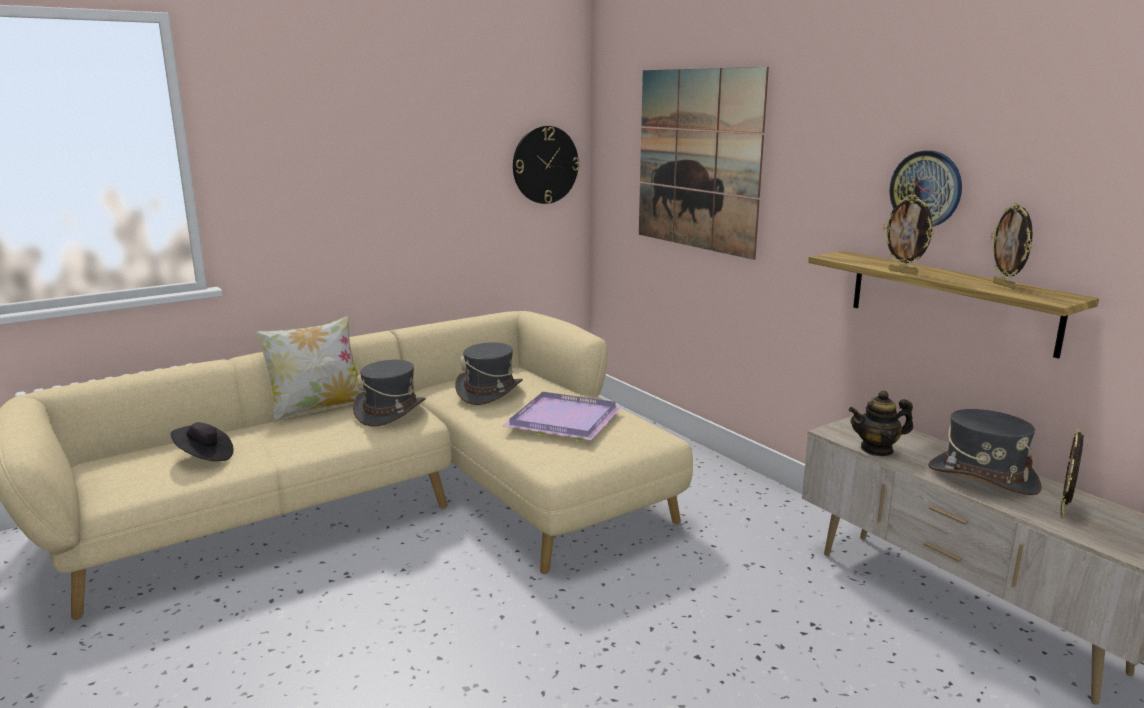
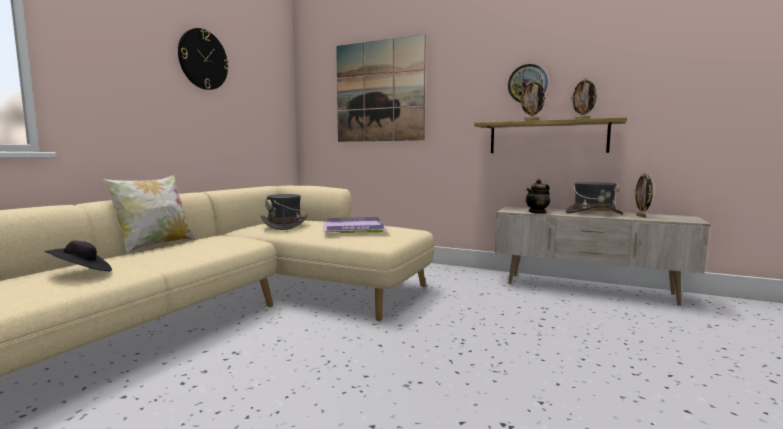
camera: 30 degrees left, 10 degrees down
grey hat [353,360,426,427] -> none
wall clock [513,126,580,204] -> wall clock moved to [178,28,229,90]

